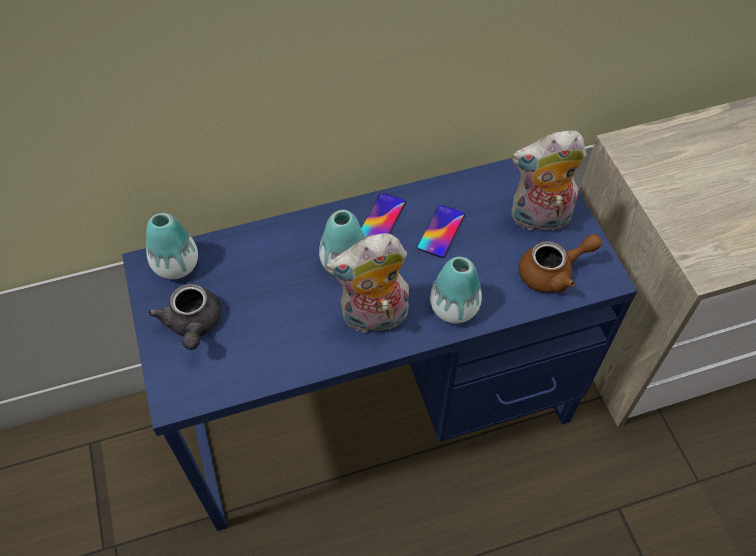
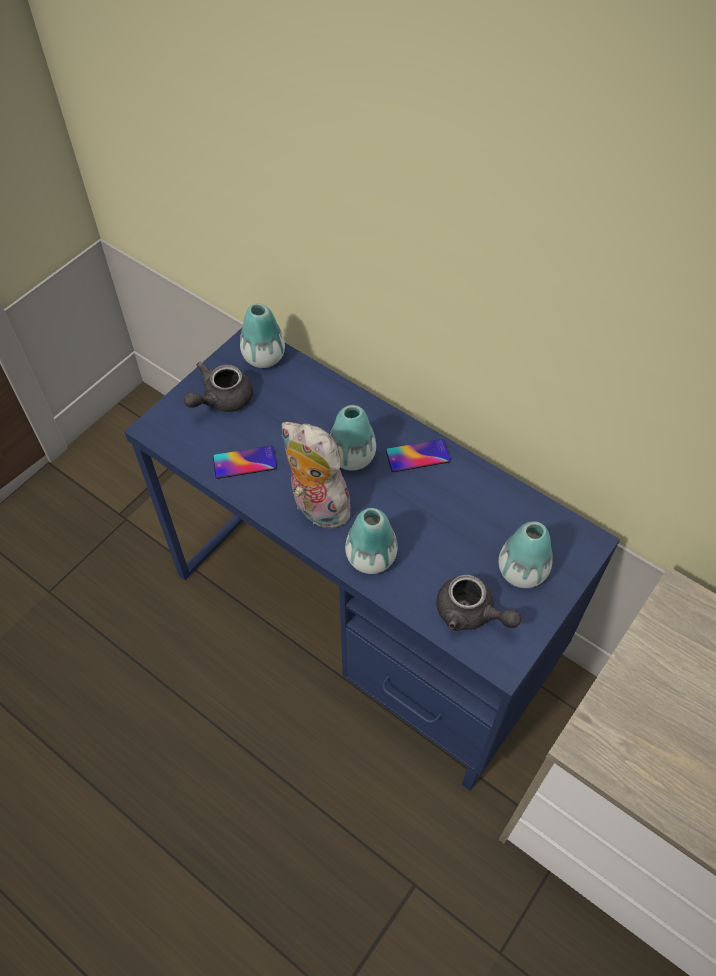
camera: 55 degrees right, 0 degrees up
phone [417,205,465,258] -> phone moved to [213,446,277,479]
plush toy [511,131,587,235] -> vase [499,521,553,588]
brown teapot [519,234,602,293] -> grey teapot [437,574,521,631]

